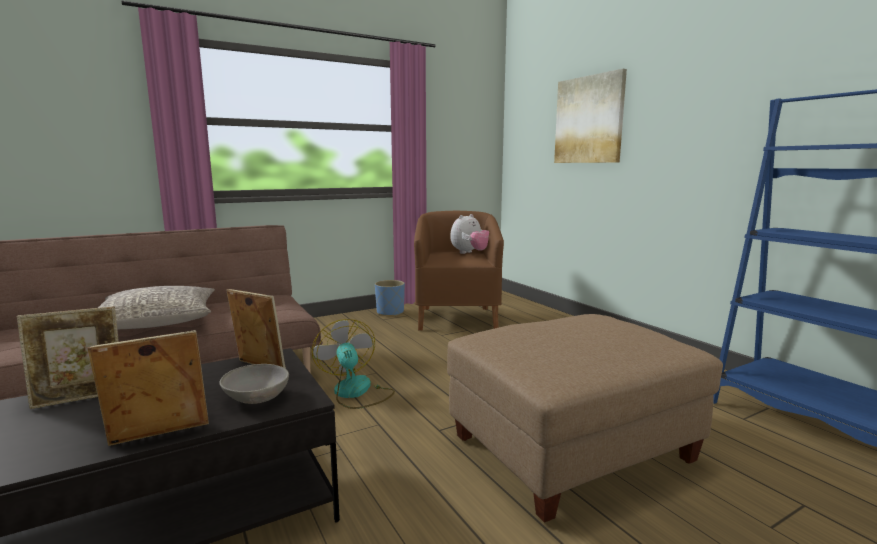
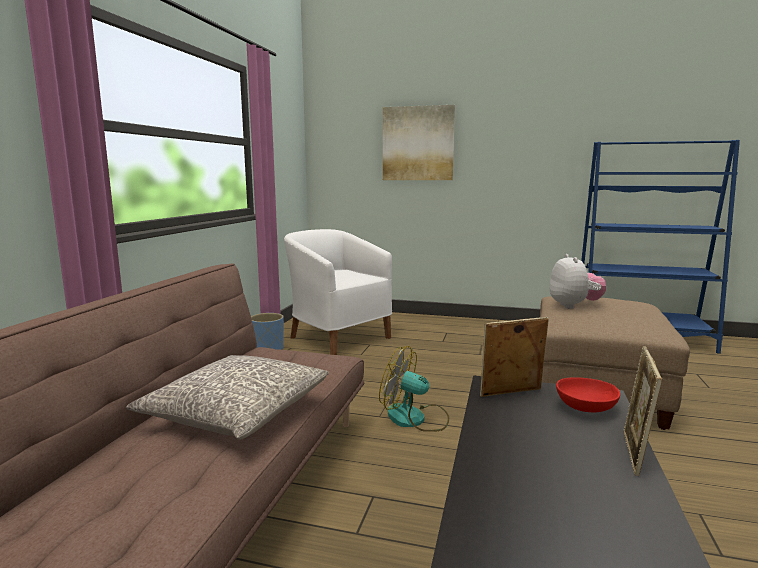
camera: 45 degrees left, 0 degrees up
picture frame [17,307,119,409] -> none
grey bowl [219,364,289,404] -> red bowl [556,377,620,412]
brown armchair [414,211,504,330] -> white armchair [284,229,392,355]
plush toy [450,214,489,254] -> plush toy moved to [549,254,606,309]

